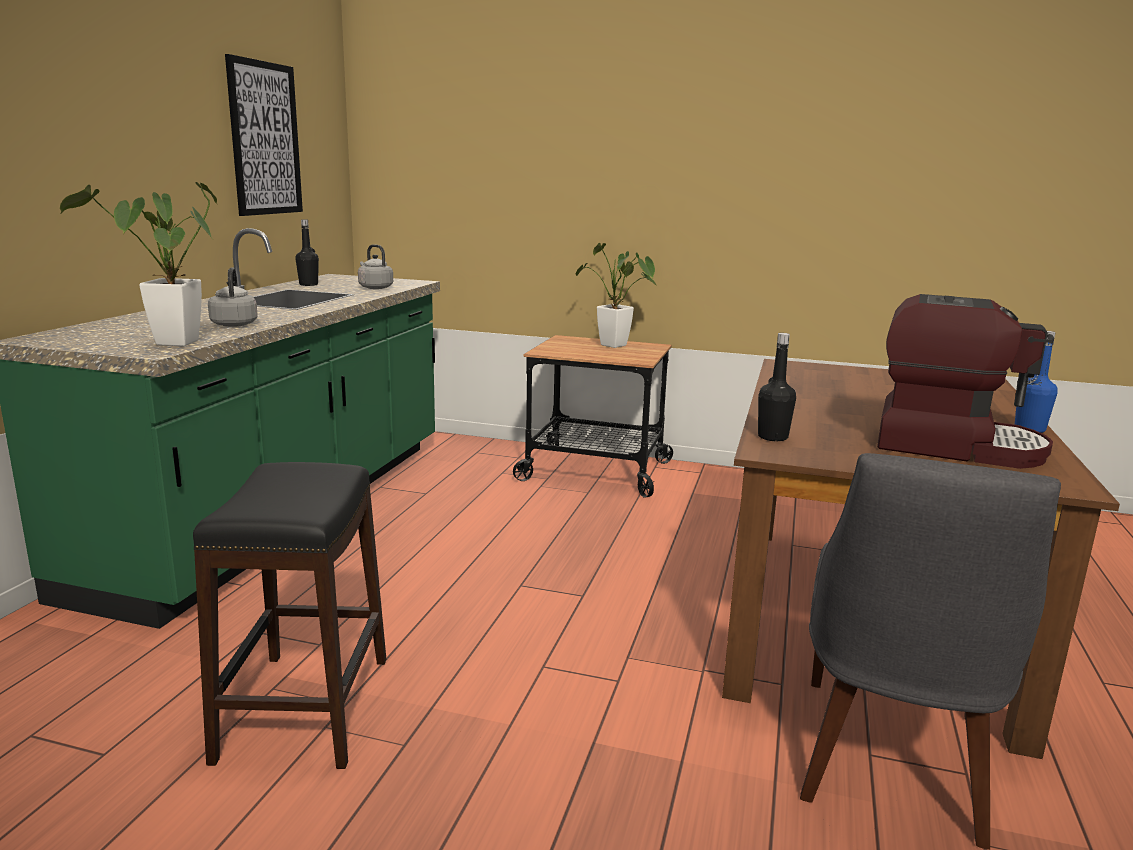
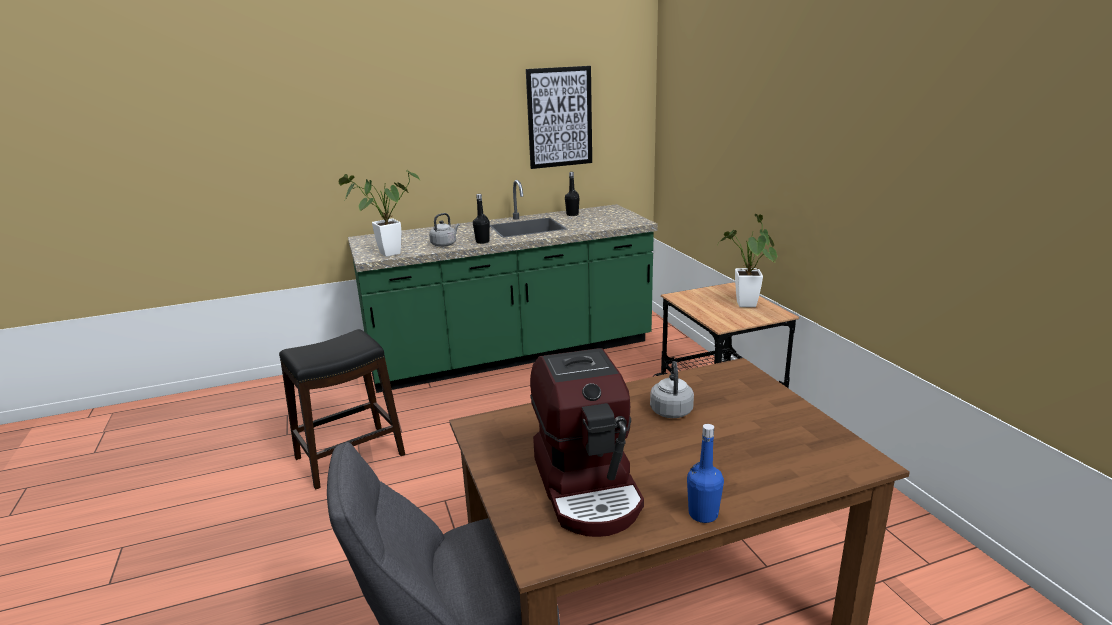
camera: 55 degrees right, 5 degrees up
grey kettle [358,244,393,289] -> grey kettle moved to [650,361,694,418]
black bottle [758,333,796,441] -> black bottle moved to [473,194,490,244]

